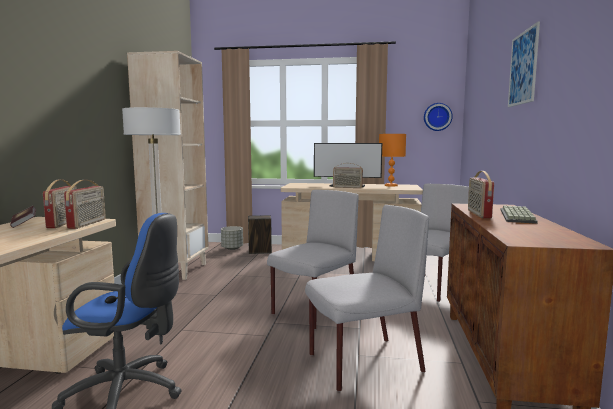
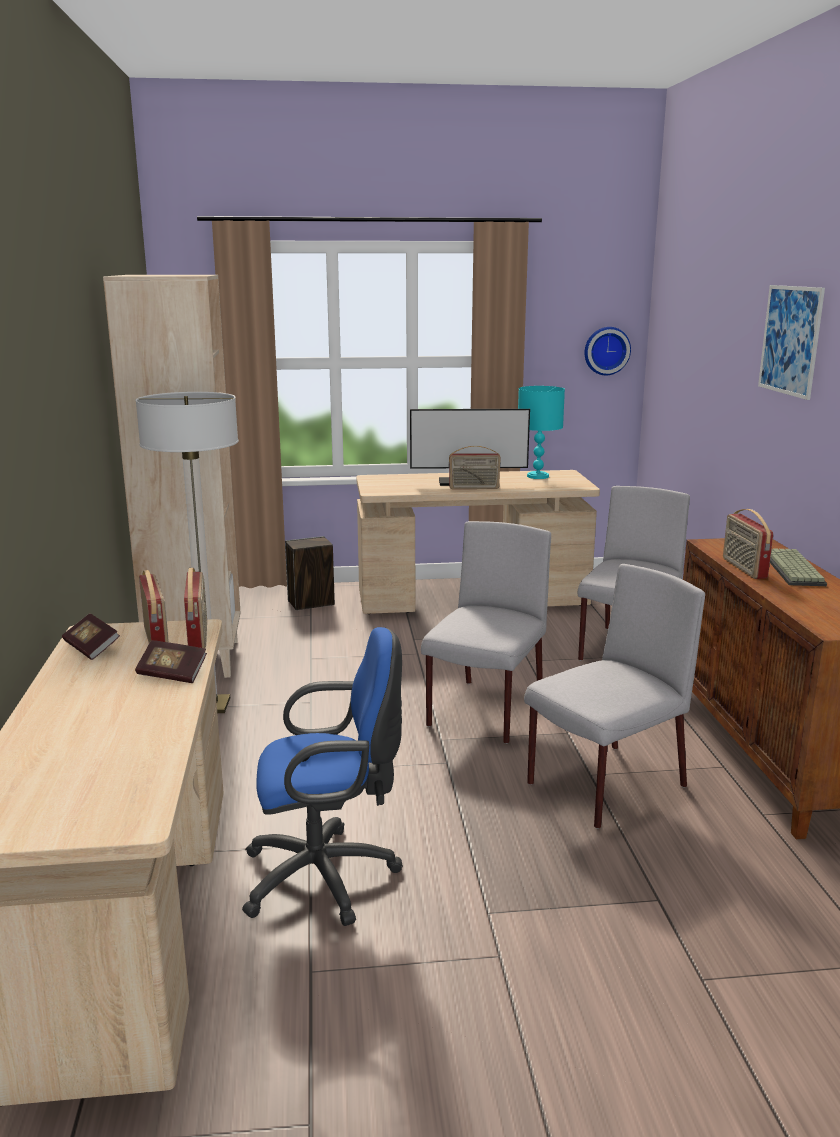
camera: 15 degrees left, 10 degrees up
grey planter [221,226,243,250] -> none
orange table lamp [379,134,406,186] -> turquoise table lamp [518,386,565,479]
none -> book [135,640,207,683]

